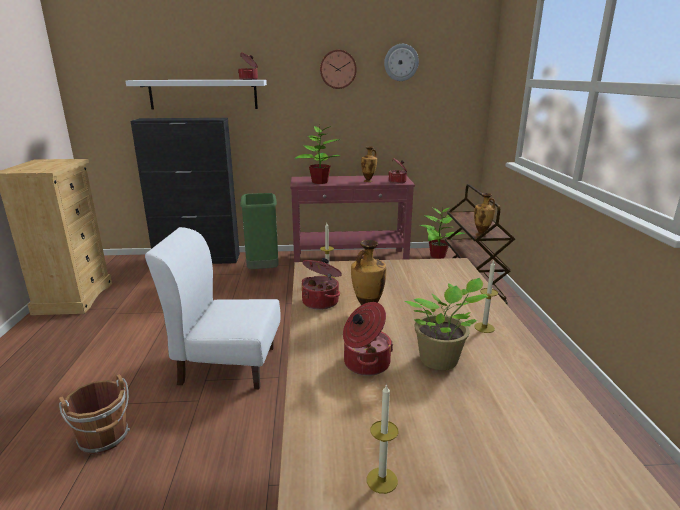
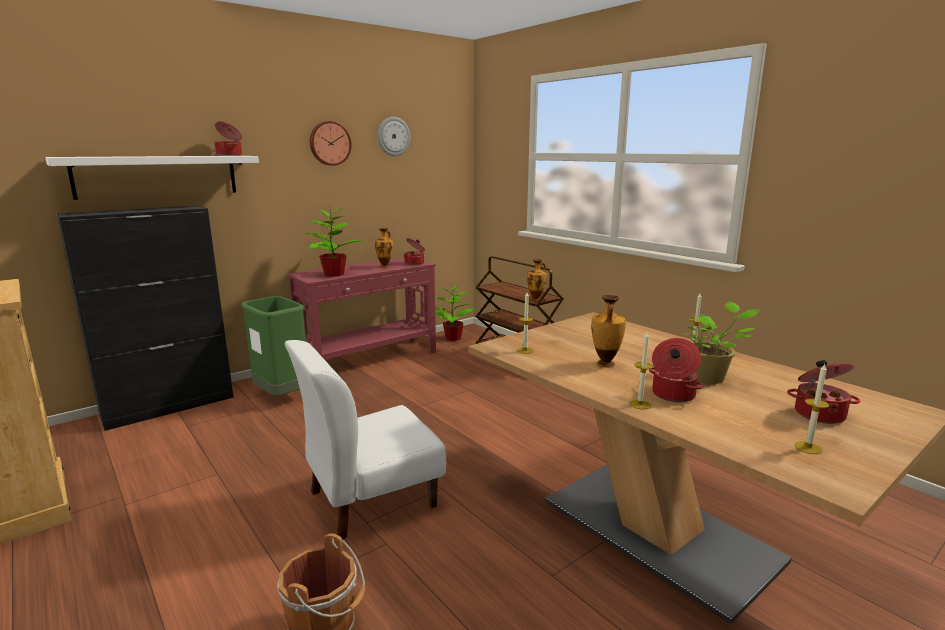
camera: 35 degrees left, 5 degrees down
cooking pot [302,258,342,310] -> cooking pot moved to [787,360,861,424]
none -> candle [629,332,653,410]

